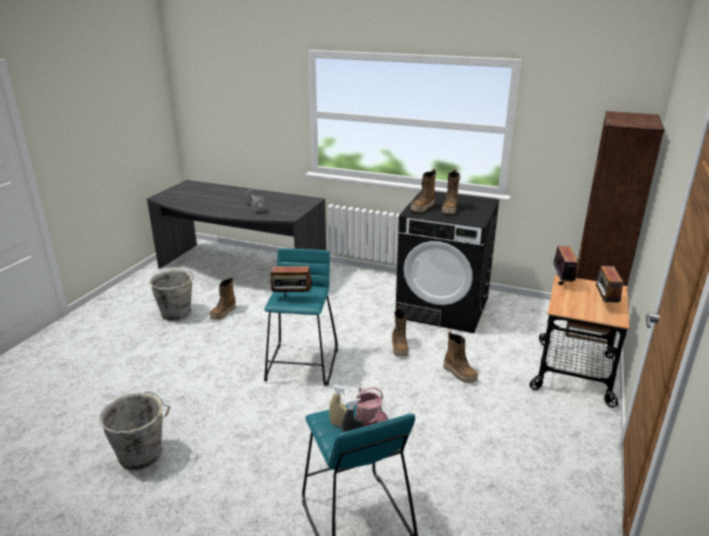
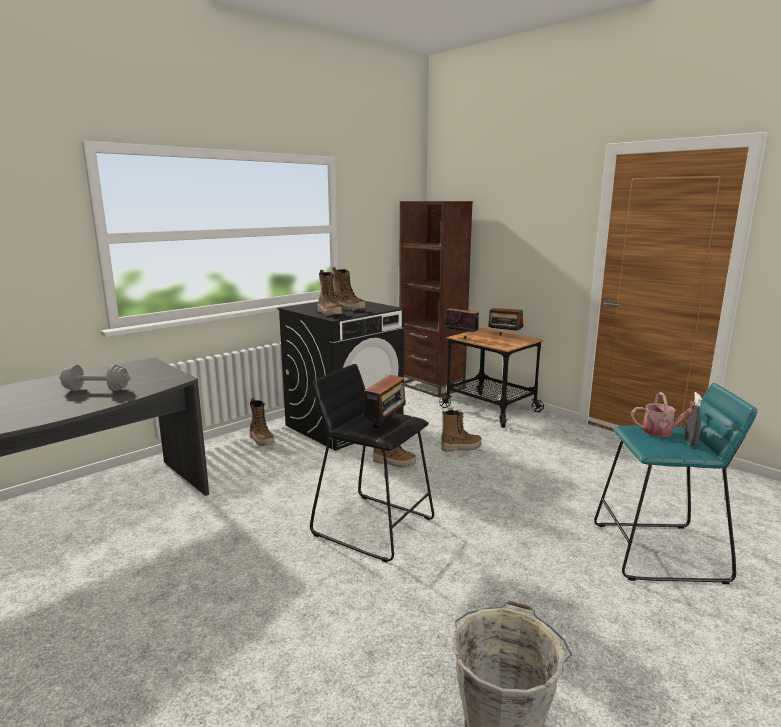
camera: 65 degrees left, 10 degrees down
grey bucket [149,270,194,321] -> none
boot [210,277,236,320] -> boot moved to [249,398,275,446]
turquoise stool [264,248,338,386] -> black stool [310,364,434,562]
beige spray bottle [329,385,347,427] -> none

